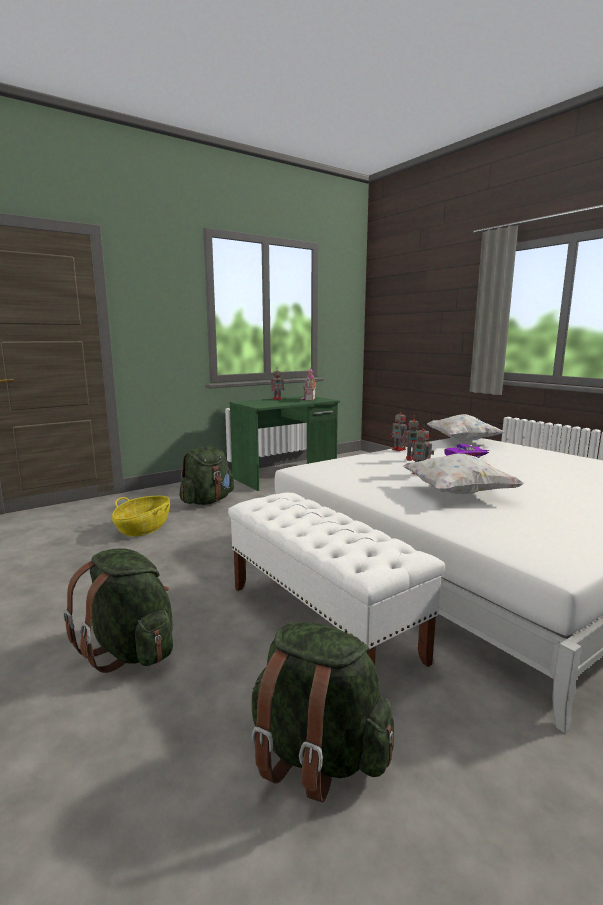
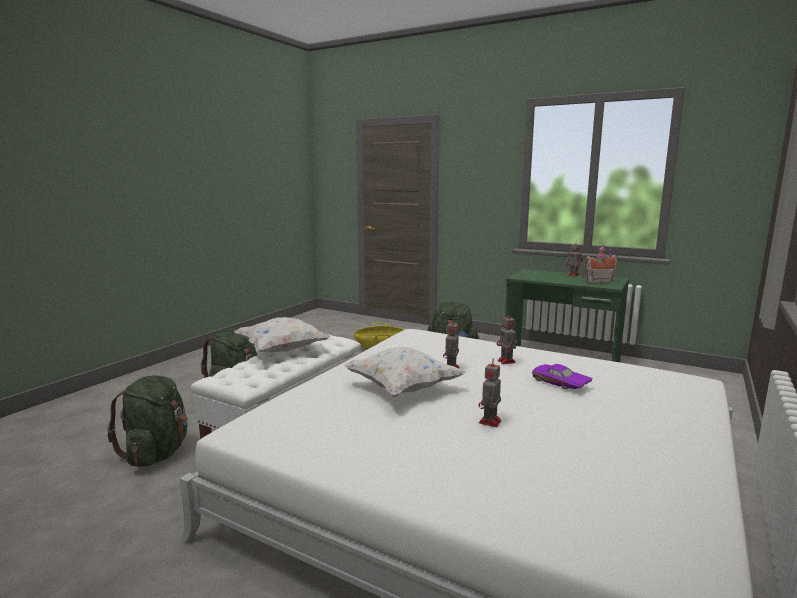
camera: 65 degrees right, 0 degrees up
toy robot [390,411,407,451] -> toy robot moved to [478,358,501,427]
white pillow [427,414,505,441] -> white pillow moved to [234,317,331,352]

